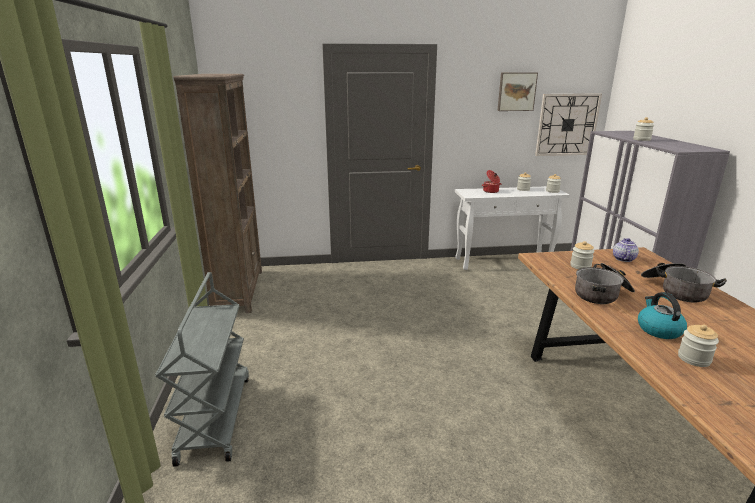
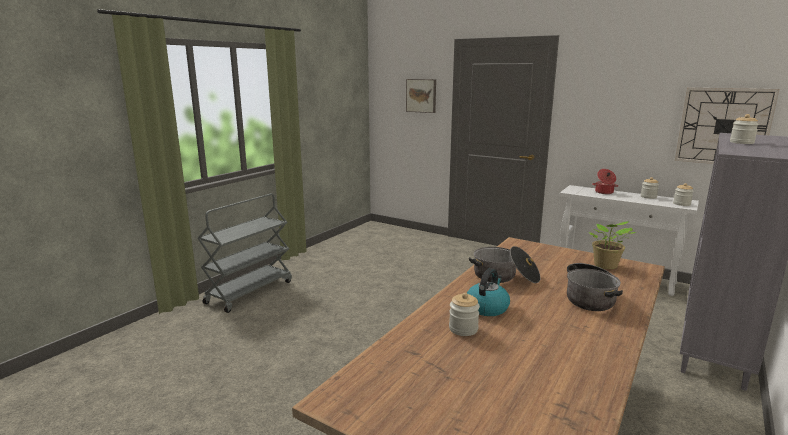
camera: 40 degrees right, 5 degrees down
brown bookcase [174,74,262,313] -> none
picture [497,73,538,111] -> picture moved to [406,79,436,113]
jar [570,241,595,269] -> none
teapot [613,238,639,262] -> potted plant [589,221,636,269]

